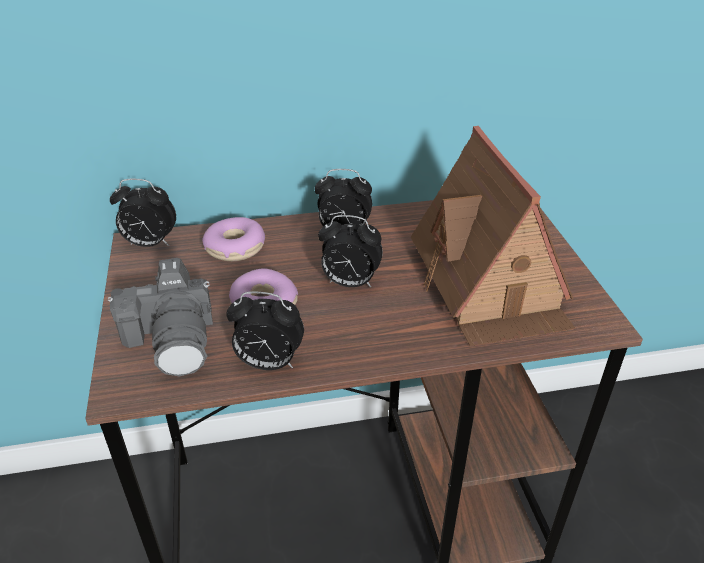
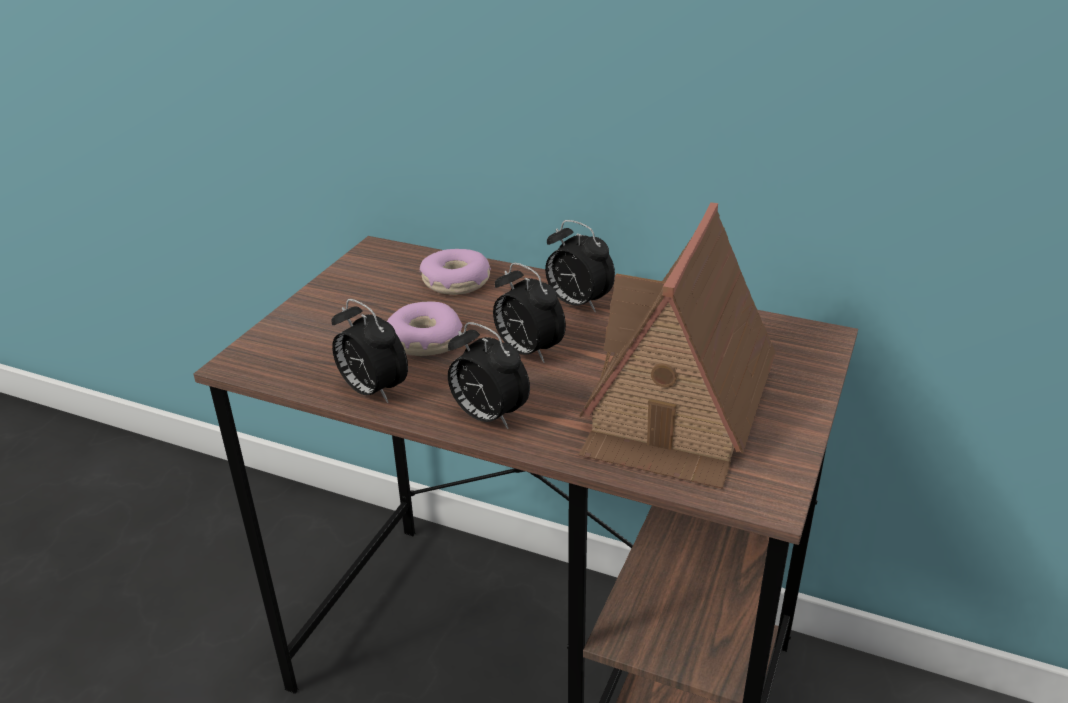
camera: 35 degrees right, 5 degrees down
camera [108,258,213,377] -> none
alarm clock [110,179,176,247] -> alarm clock moved to [448,322,530,429]

